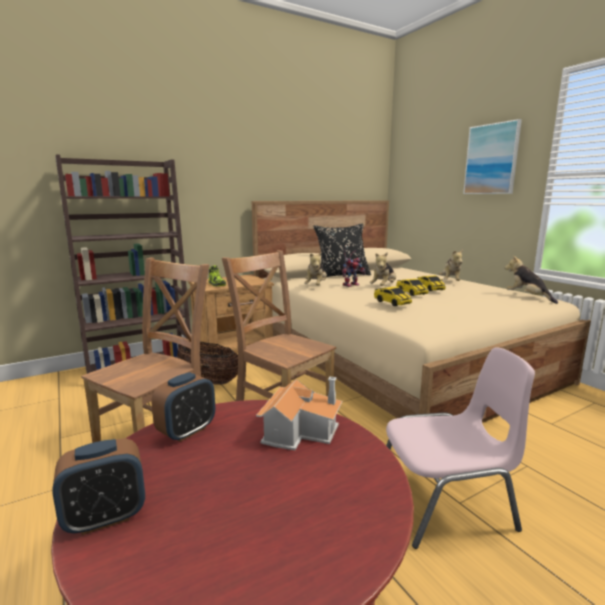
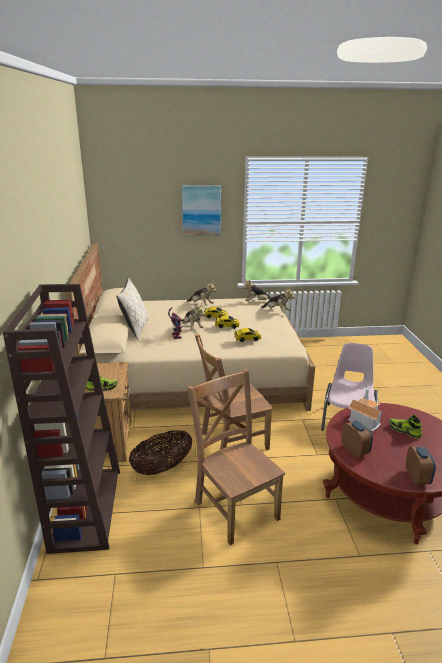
camera: 65 degrees left, 10 degrees up
plush toy [304,252,327,285] -> plush toy moved to [261,288,295,312]
black pillow [313,223,371,277] -> beige pillow [116,278,148,340]
none -> shoe [389,415,422,439]

